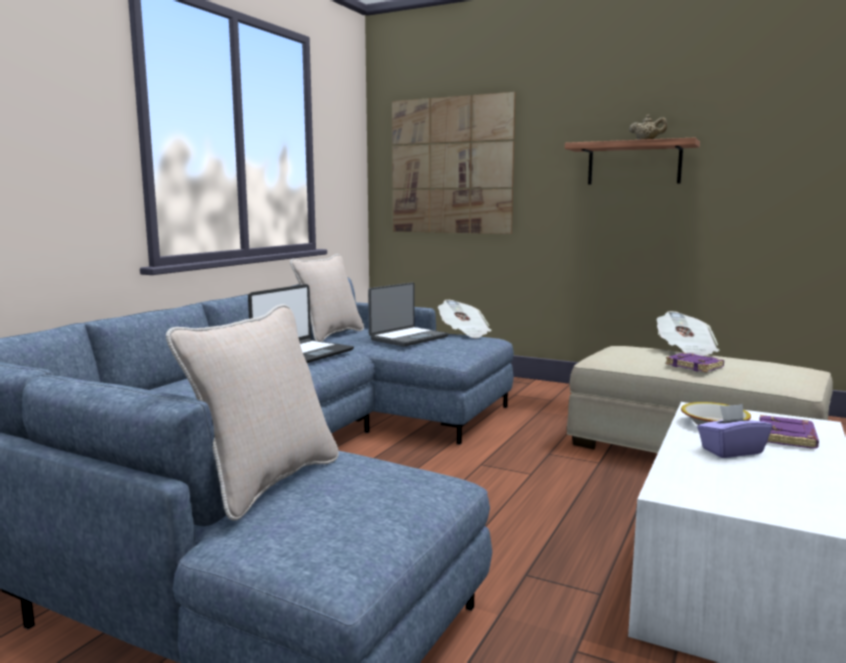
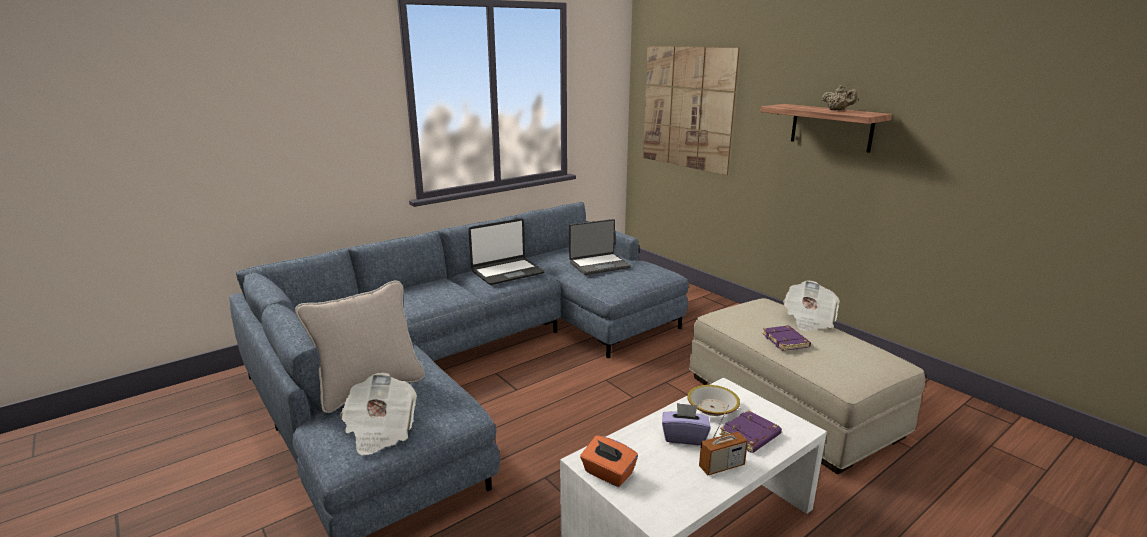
camera: 25 degrees right, 10 degrees up
beige pillow [290,254,364,341] -> none
newspaper [438,300,492,338] -> newspaper moved to [341,373,417,456]
none -> orange tissue box [580,436,638,487]
none -> radio [699,405,748,475]

